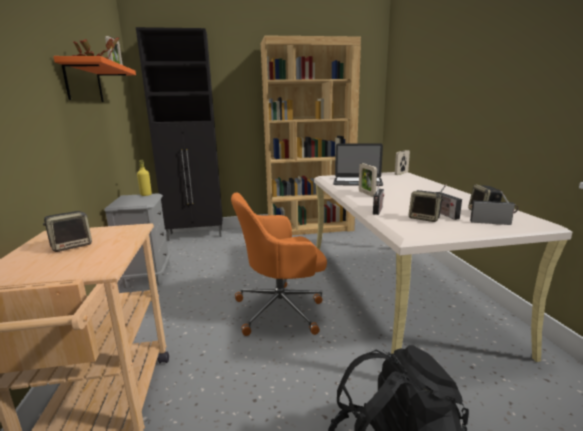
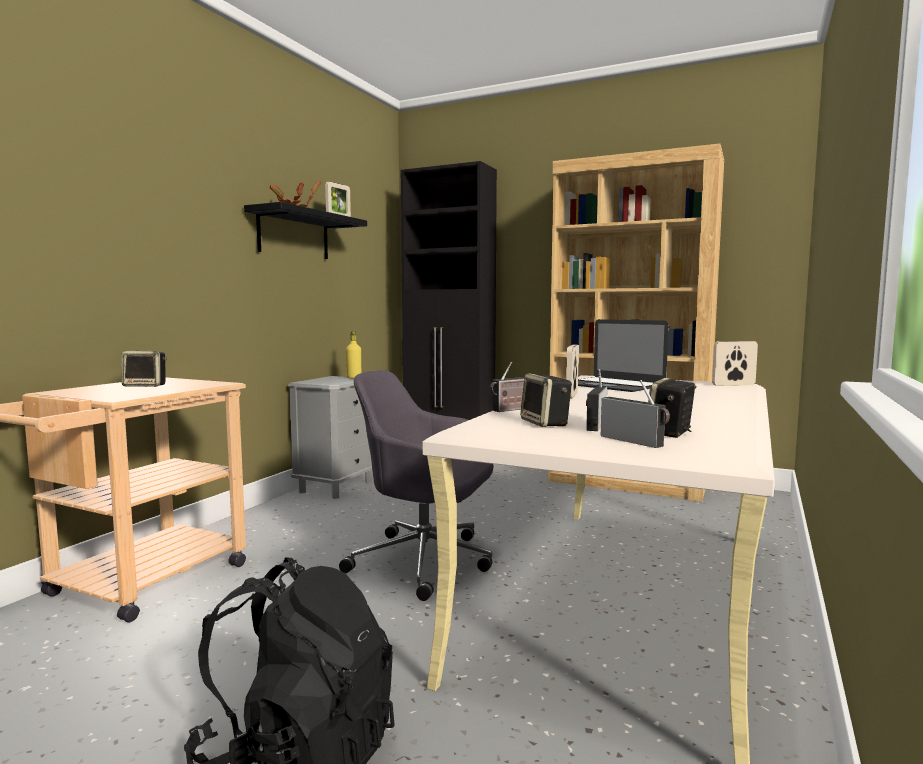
camera: 35 degrees right, 10 degrees down
orange shelf [53,56,136,102] -> black shelf [244,202,367,259]
orange office chair [231,192,327,336] -> grey office chair [339,370,493,601]

